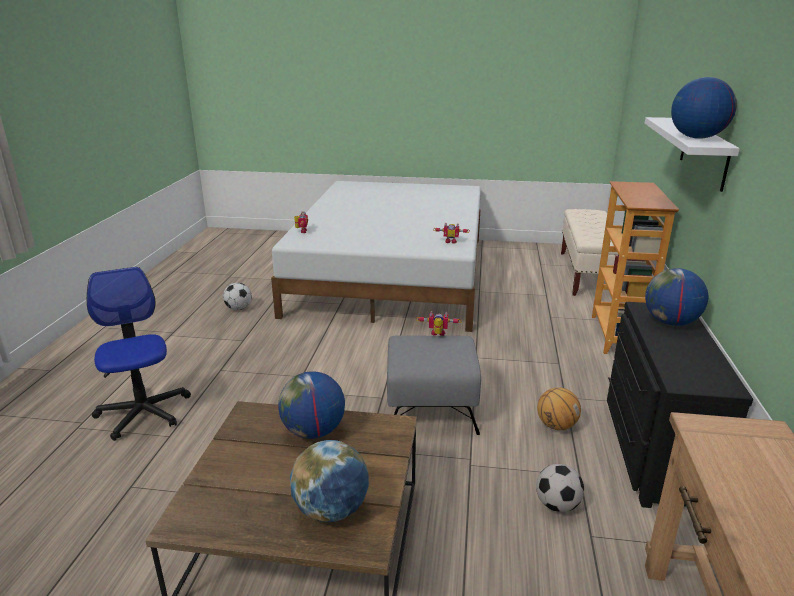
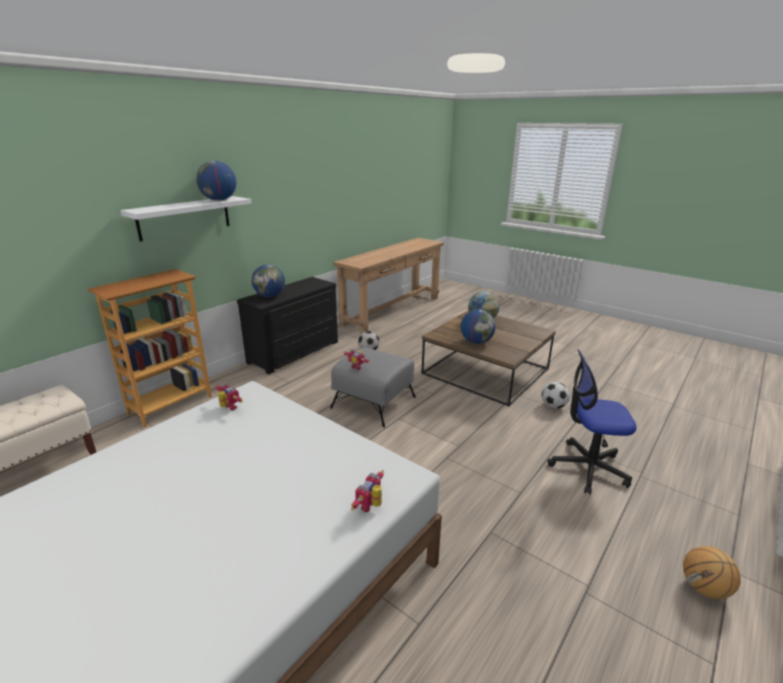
camera: 150 degrees left, 0 degrees up
office chair [87,267,191,441] -> office chair turned 90 degrees clockwise [547,349,637,495]
football [223,283,252,310] -> football moved to [542,382,570,409]
basketball [537,387,581,430] -> basketball moved to [683,546,741,599]

